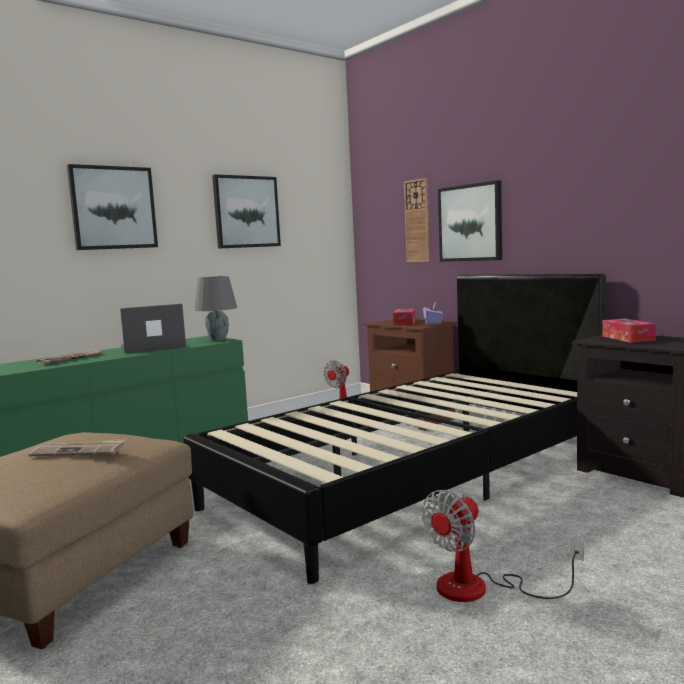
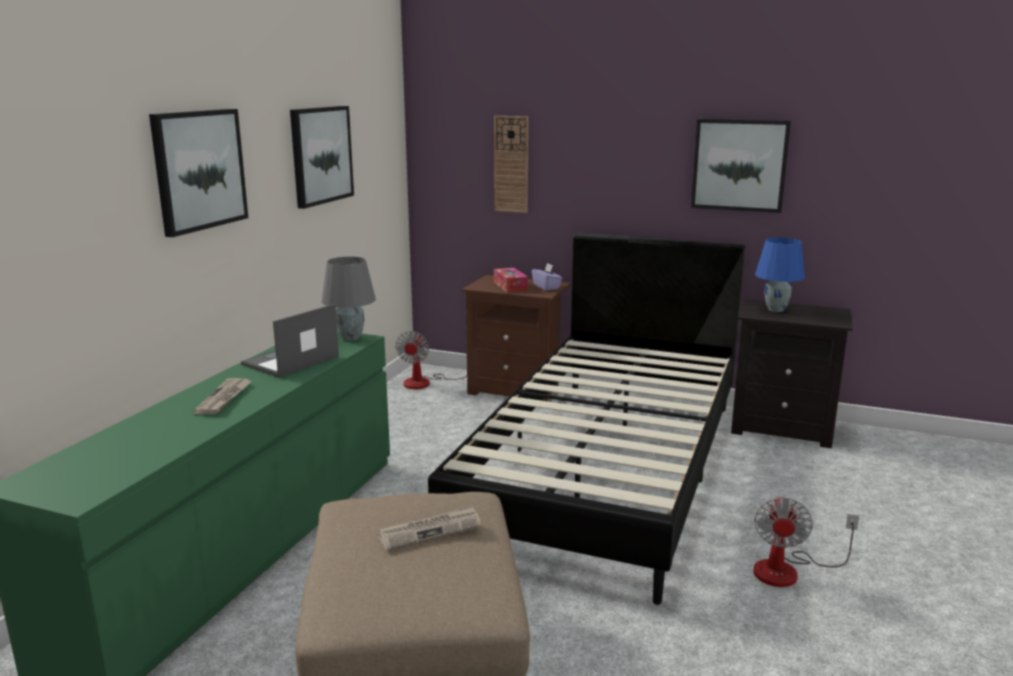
camera: 30 degrees left, 10 degrees up
picture [438,180,502,262] -> picture moved to [691,119,791,213]
tissue box [602,319,656,343] -> blue table lamp [755,237,805,312]

